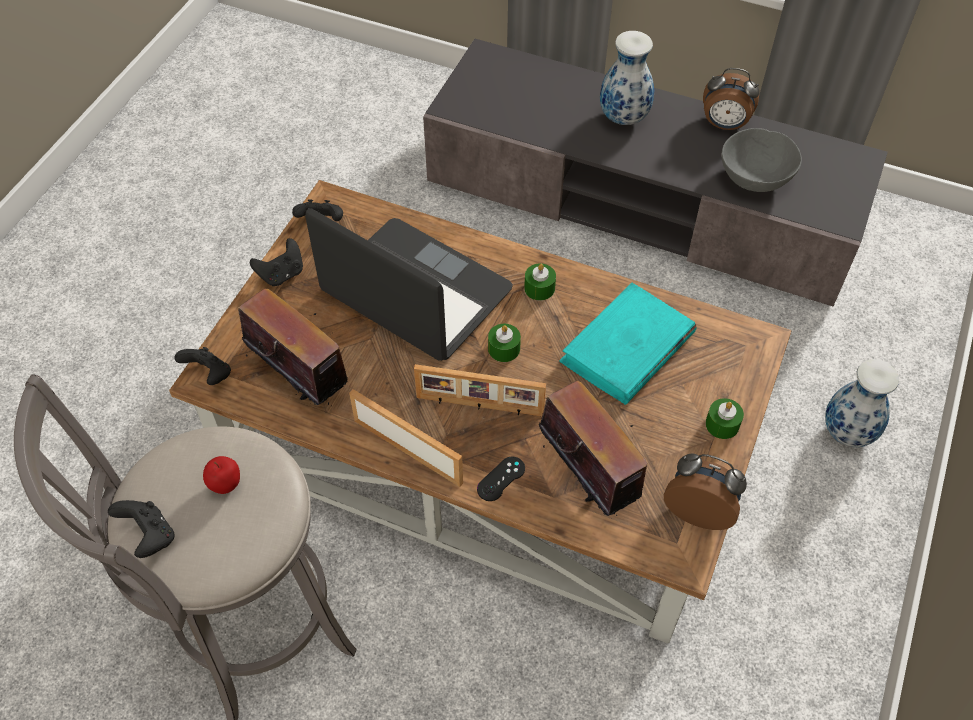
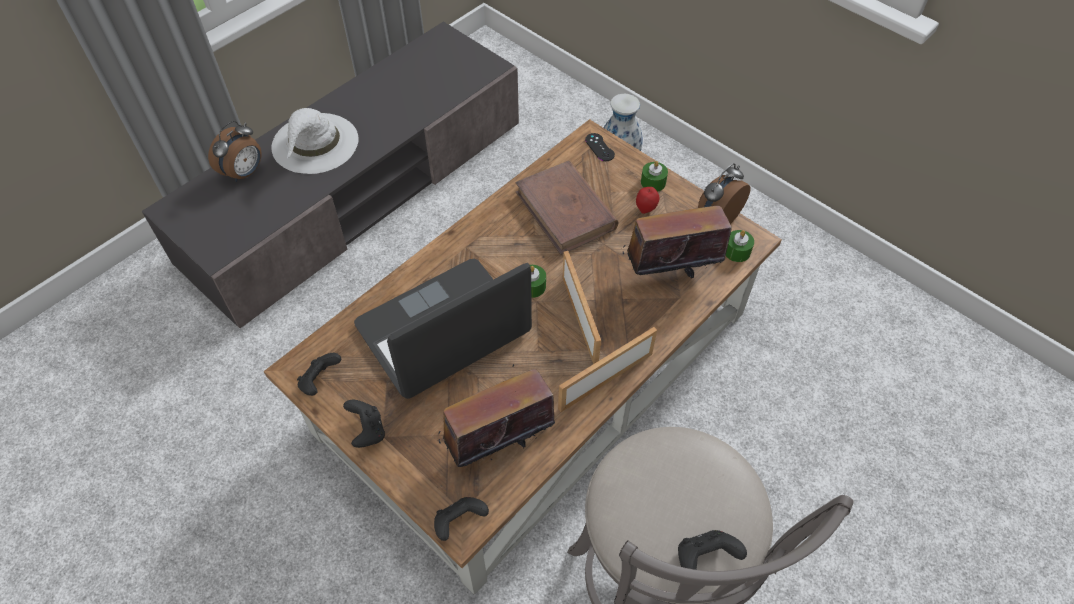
camera: 70 degrees left, 0 degrees up
apple [203,456,240,494] -> apple moved to [636,187,660,214]
picture frame [414,364,546,417] -> picture frame turned 45 degrees counterclockwise [563,251,601,364]
black game controller [477,456,525,501] -> black game controller moved to [585,133,615,161]
green candle [524,263,556,300] -> green candle moved to [726,230,754,262]
turquoise book [559,283,696,405] -> brown book [515,160,619,255]
vase [600,31,654,125] -> white hat [271,108,359,174]
alarm clock [703,68,759,130] -> alarm clock moved to [208,121,262,182]
grey bowl [721,128,802,192] -> none

